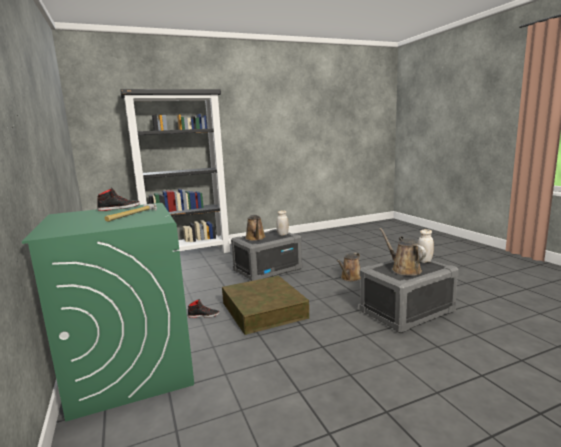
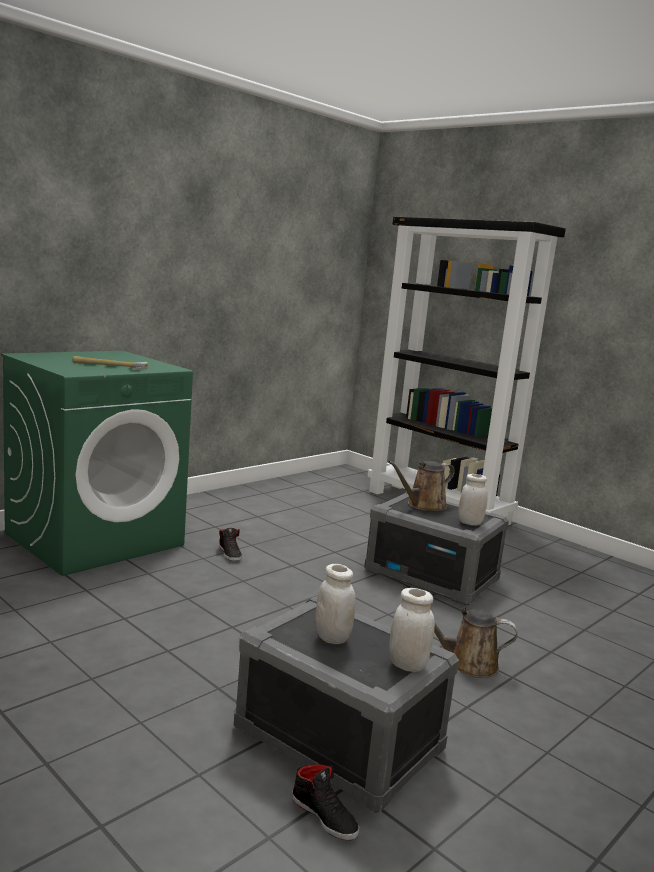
camera: 65 degrees right, 0 degrees up
black shoe [97,187,140,211] -> black shoe moved to [292,764,359,840]
brown storage box [222,275,309,335] -> none
brown watering can [379,228,426,276] -> white jar [316,564,356,644]

